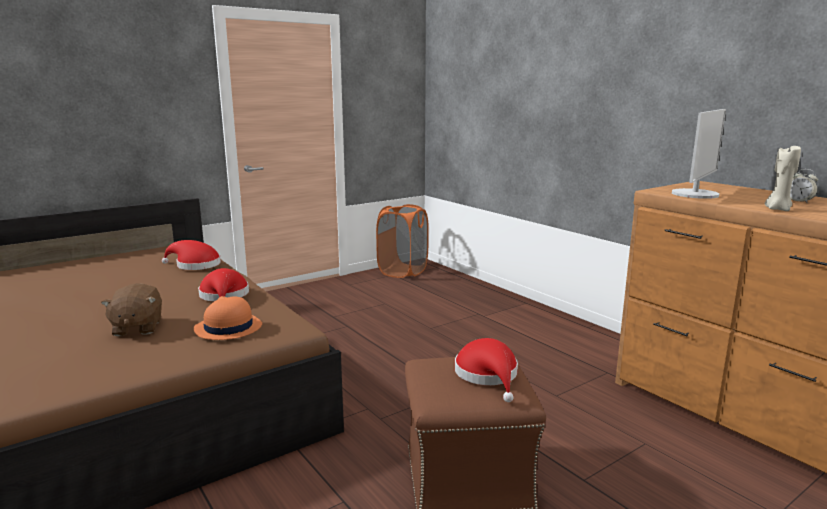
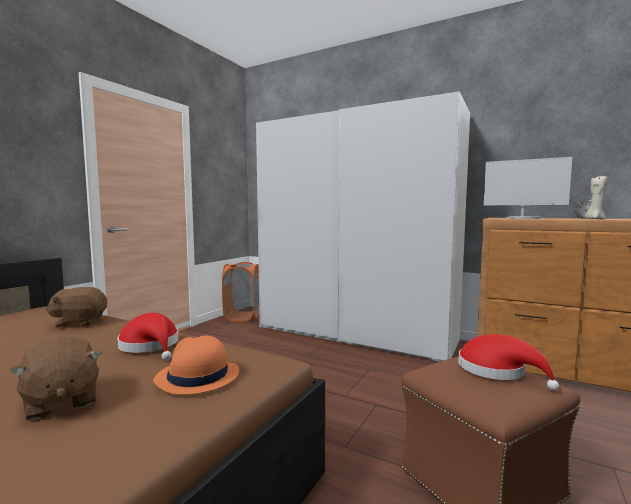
camera: 25 degrees left, 10 degrees down
red hat [162,240,221,270] -> brown plush toy [46,287,107,328]
monitor [672,109,726,199] -> monitor turned 105 degrees clockwise [484,157,572,219]
none -> white wardrobe [256,92,470,361]

